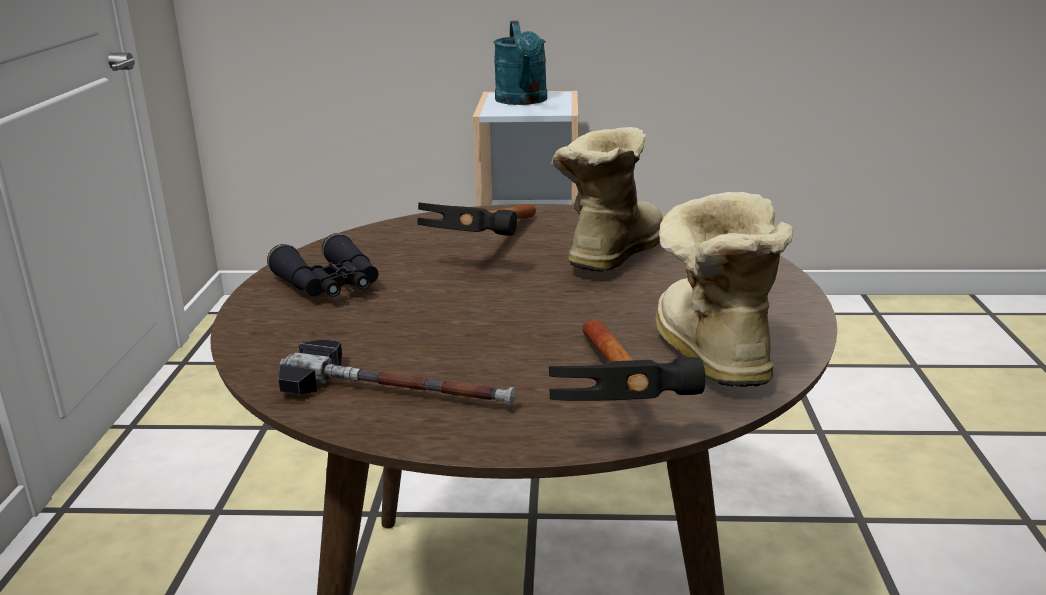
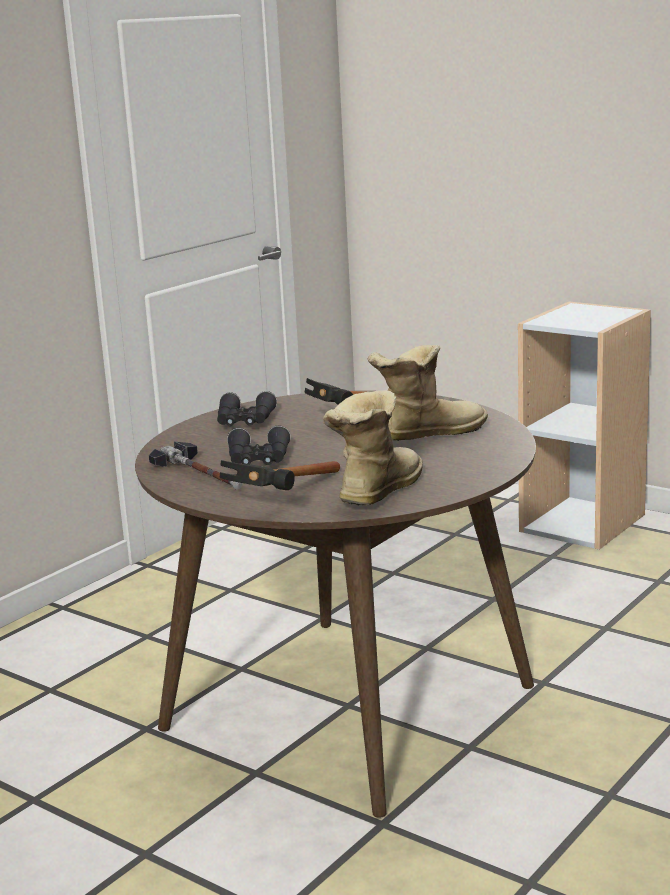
camera: 35 degrees right, 5 degrees down
turquoise watering can [493,21,547,105] -> none
none -> black binoculars [227,425,291,465]

